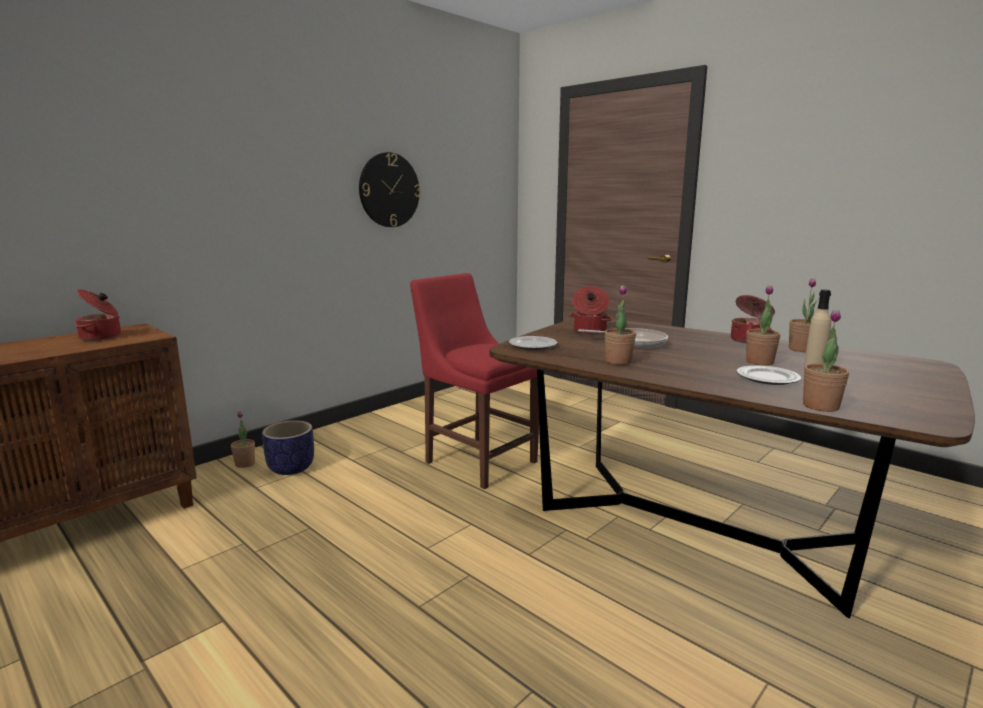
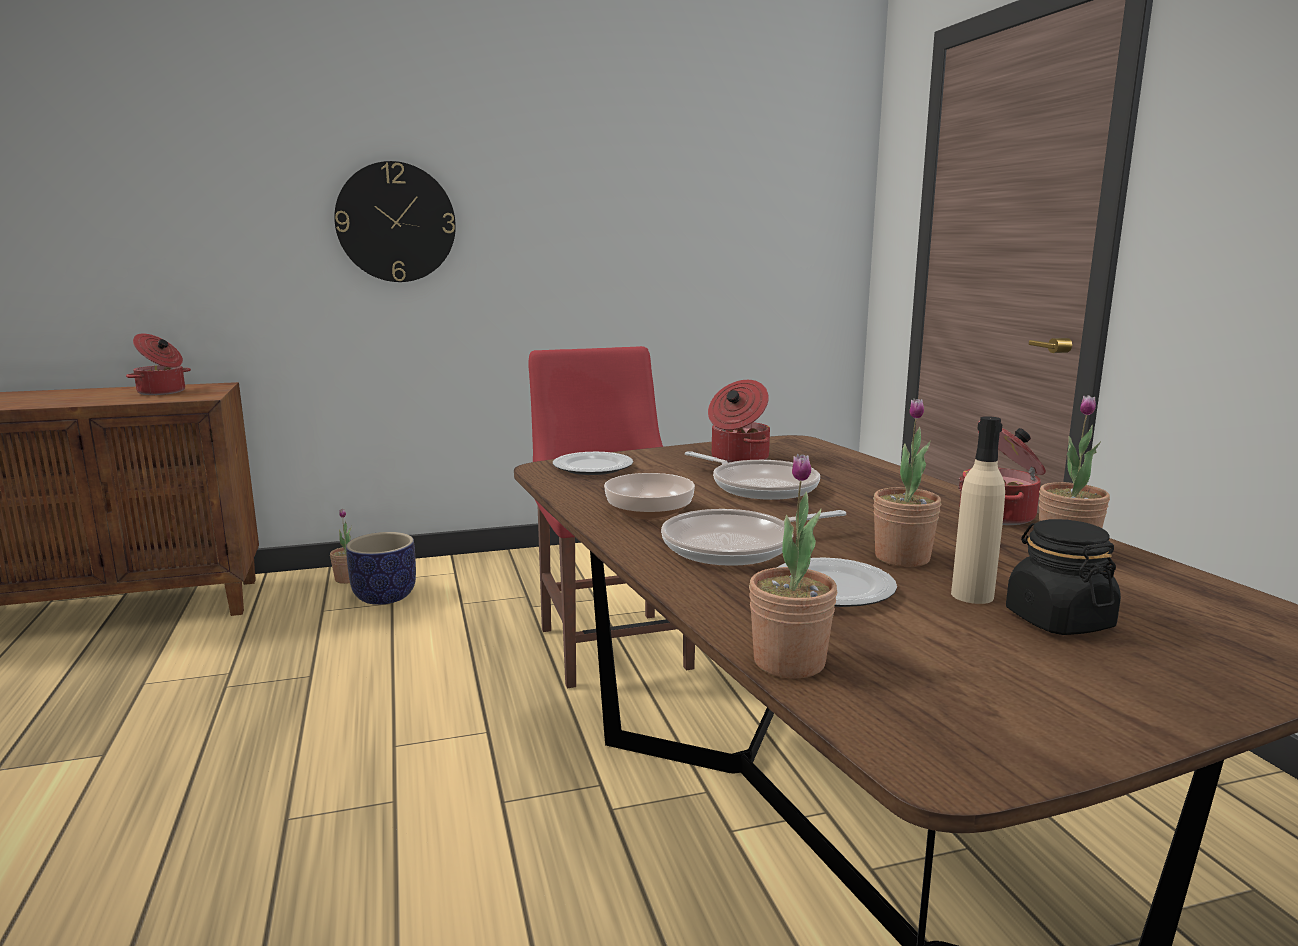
camera: 30 degrees right, 0 degrees up
wall clock [359,152,421,227] -> wall clock moved to [334,161,456,282]
potted plant [604,285,636,365] -> bowl [604,473,695,520]
none -> frying pan [661,509,846,566]
none -> black jar [1006,519,1121,635]

